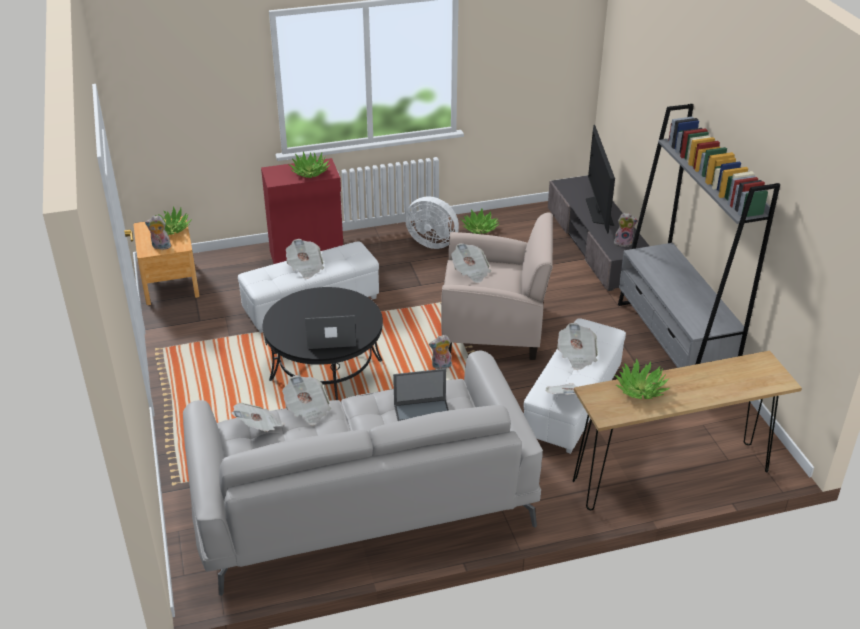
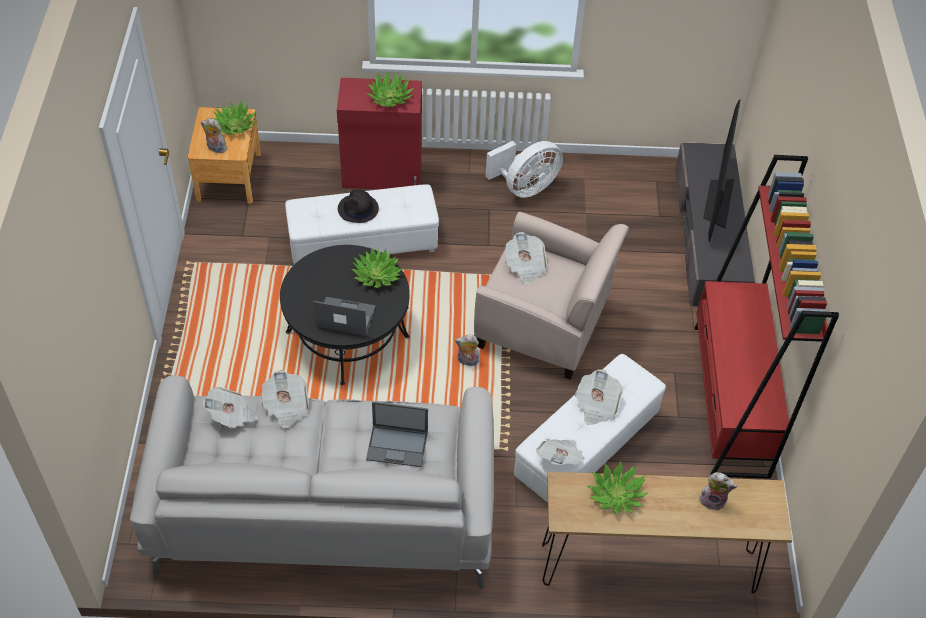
camera: 15 degrees right, 15 degrees up
newspaper [286,239,324,279] -> black hat [338,189,379,223]
white fan [405,196,459,249] -> white fan turned 75 degrees counterclockwise [486,141,563,198]
potted plant [461,208,499,234] -> potted plant moved to [351,247,403,288]
plush toy [614,213,639,247] -> plush toy moved to [699,472,737,511]
grey bookcase [618,104,780,368] -> red bookcase [695,155,839,479]

